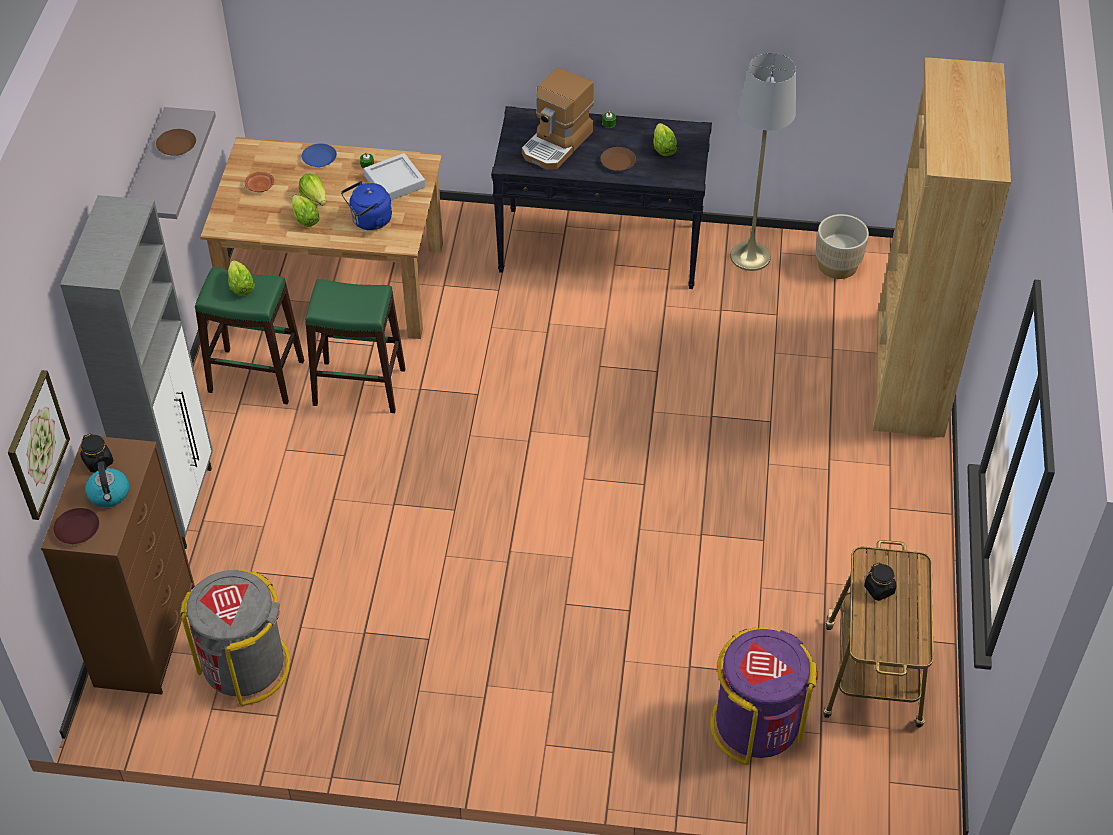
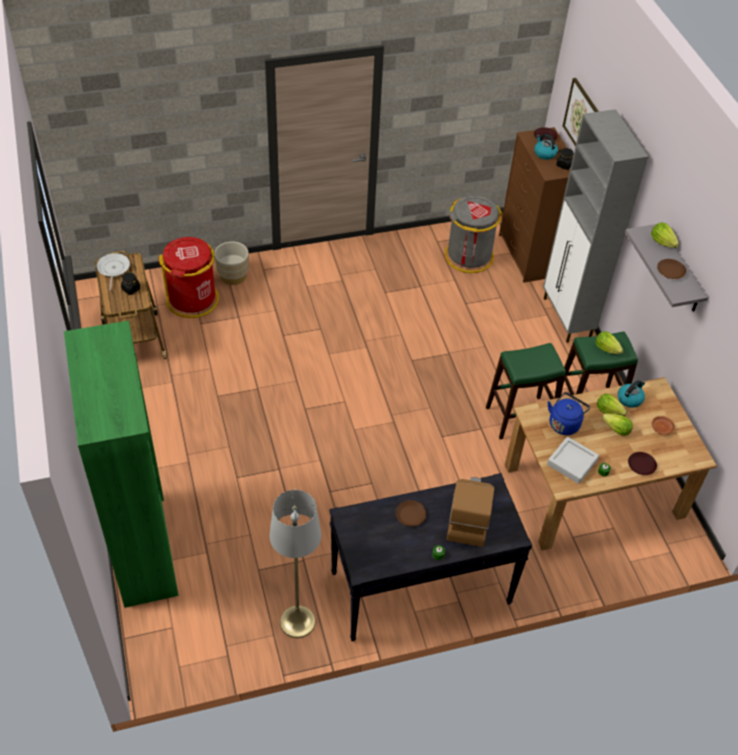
camera: 155 degrees right, 0 degrees up
blue plate [302,144,337,167] -> brown plate [628,452,657,475]
lettuce [653,123,677,156] -> lettuce moved to [651,223,679,248]
purple trash can [710,627,818,765] -> red trash can [159,237,219,318]
beige planter [816,214,869,279] -> beige planter moved to [214,241,249,285]
brown bookcase [873,58,1011,437] -> green bookcase [64,321,179,608]
none -> frying pan [97,253,130,291]
none -> kettle [618,380,645,408]

